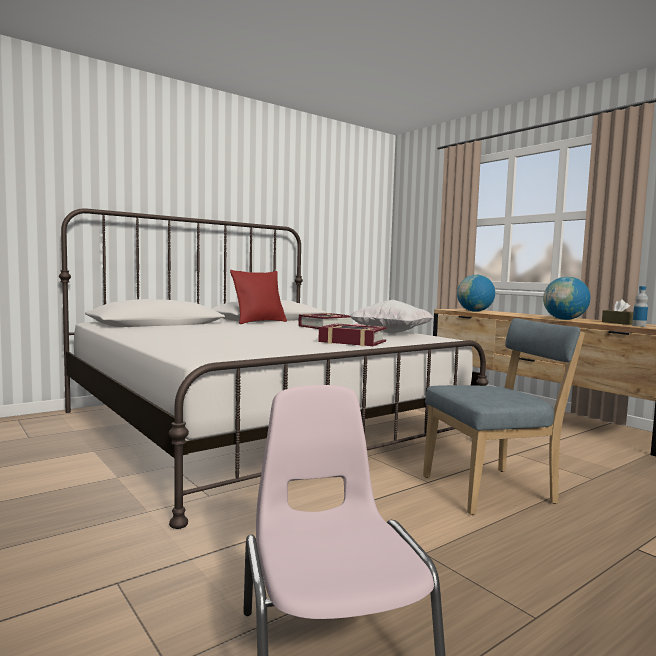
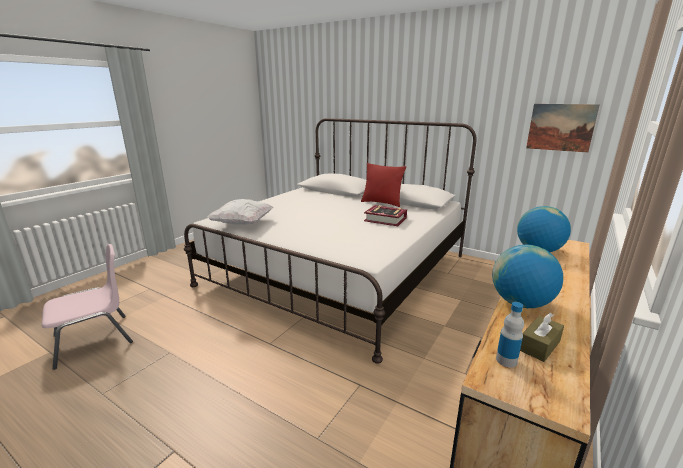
camera: 70 degrees right, 15 degrees up
book [318,323,387,346] -> none
white pillow [350,300,434,333] -> white pillow moved to [207,199,273,225]
blue chair [423,318,585,515] -> none
none -> picture [526,104,600,152]

